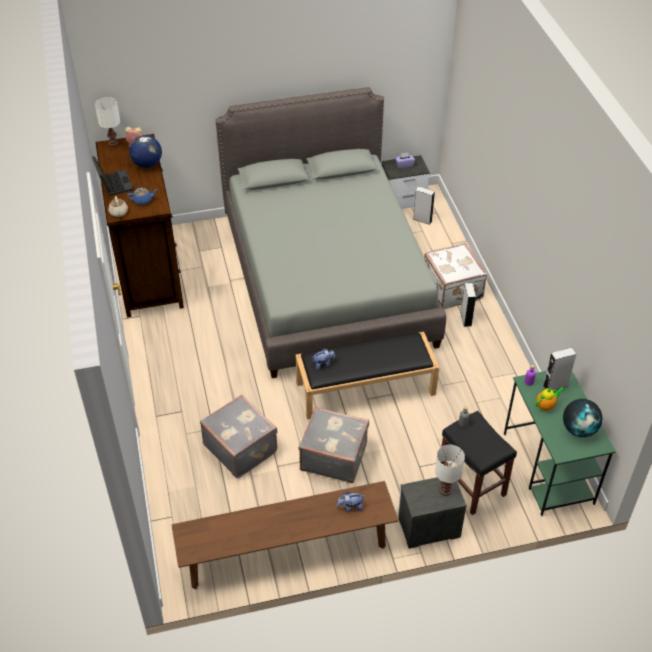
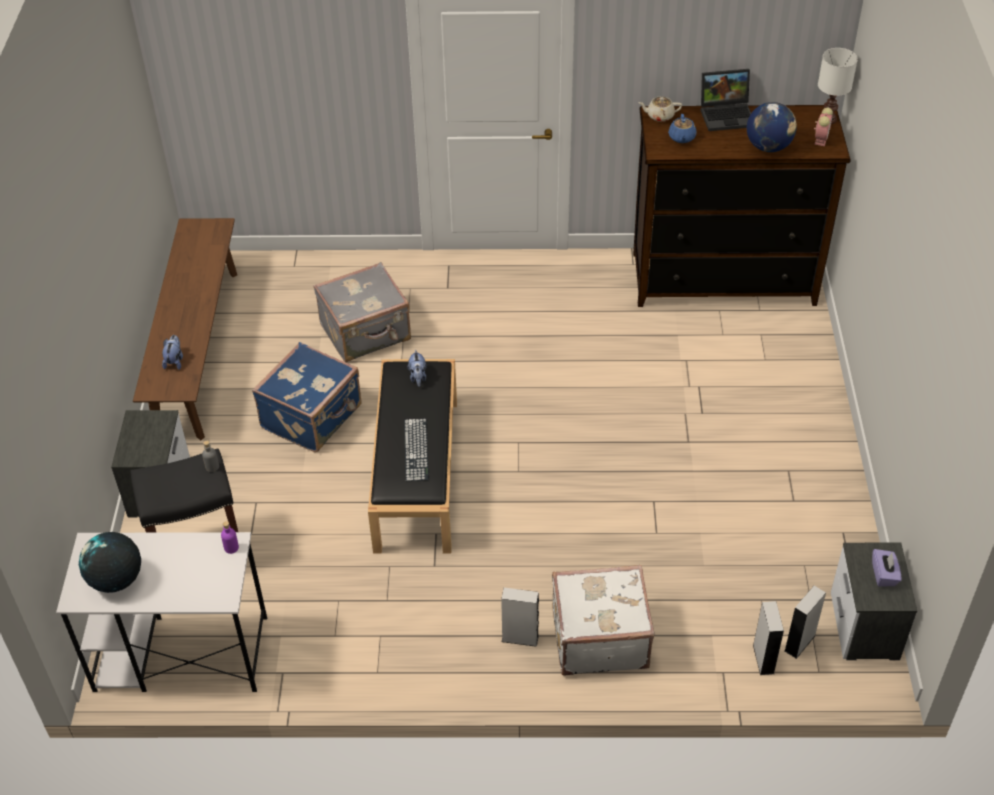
camera: 105 degrees right, 0 degrees up
grey bed [216,87,446,378] -> none
grey suitcase [299,407,369,483] -> blue suitcase [252,342,362,452]
white table lamp [435,445,465,496] -> none
green desk [504,371,616,516] -> white desk [56,532,267,692]
teapot [536,387,564,411] -> none
grey speaker [543,348,576,390] -> grey speaker moved to [753,601,784,675]
none -> keyboard [404,418,429,481]

